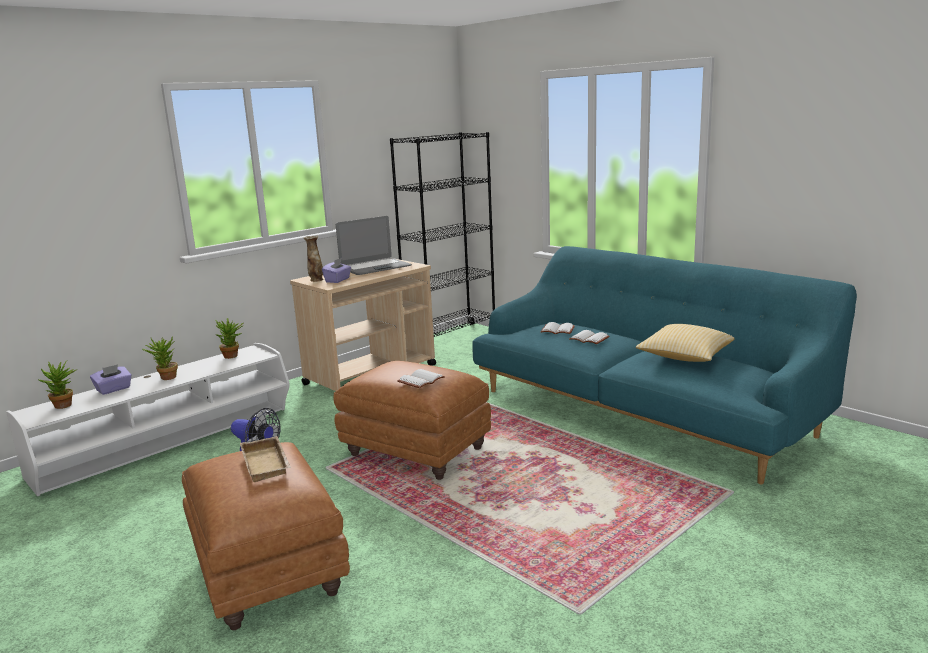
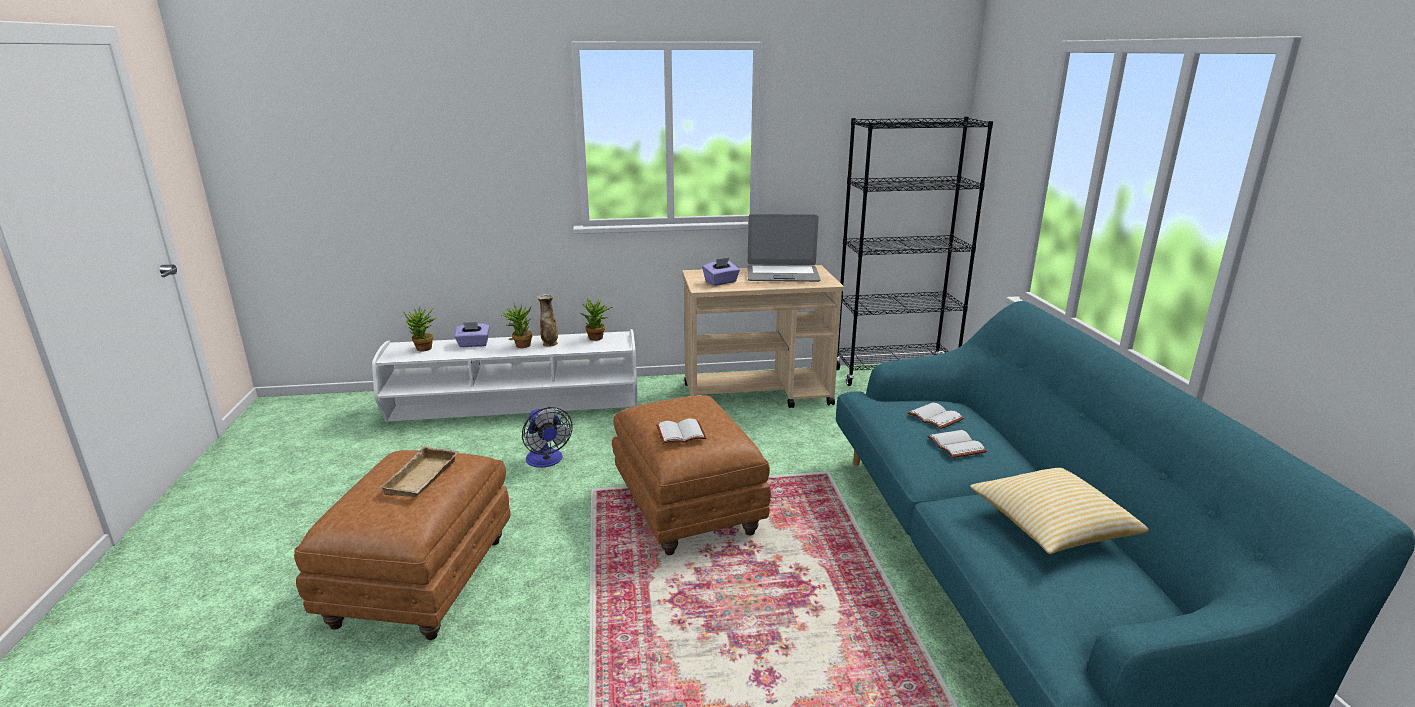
camera: 35 degrees right, 5 degrees up
vase [304,235,323,282] -> vase moved to [537,294,558,347]

